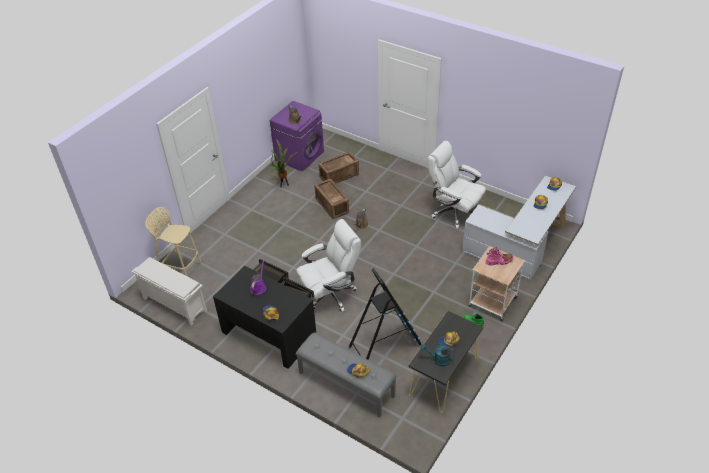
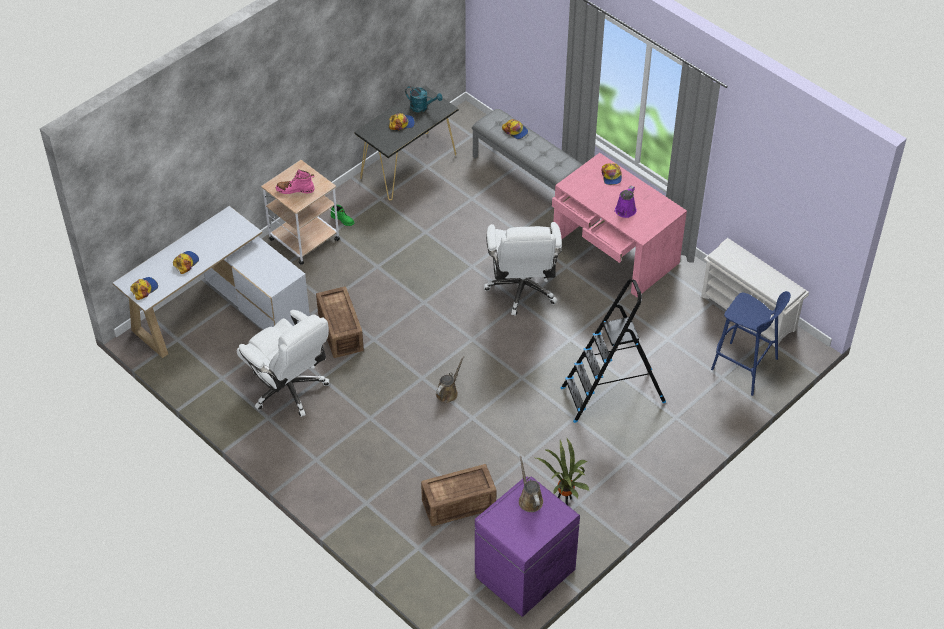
camera: 170 degrees left, 5 degrees up
beige stool [145,207,202,276] -> blue stool [711,291,791,396]
black desk [213,259,316,369] -> pink desk [552,153,687,297]
white office chair [296,219,361,312] -> white office chair turned 75 degrees counterclockwise [484,222,562,316]
crate [314,178,349,219] -> crate moved to [316,286,364,358]
black step ladder [348,268,422,360] -> black step ladder moved to [561,279,666,423]

